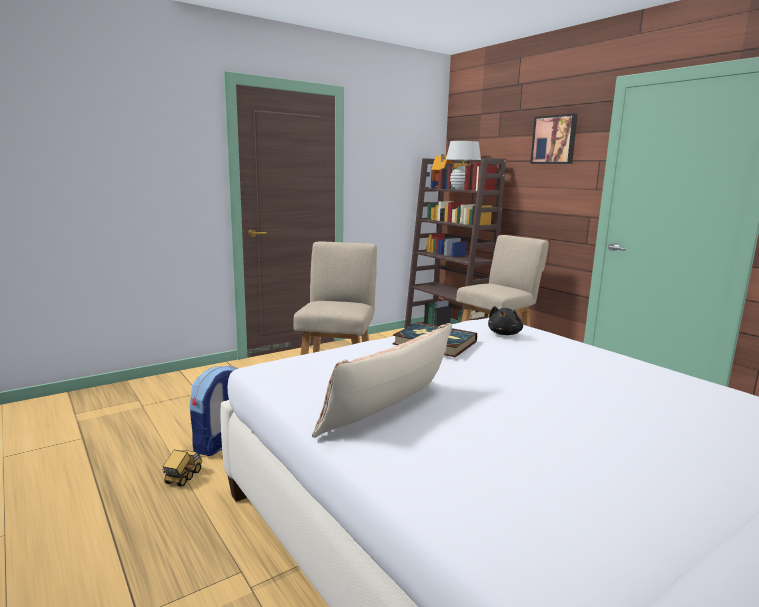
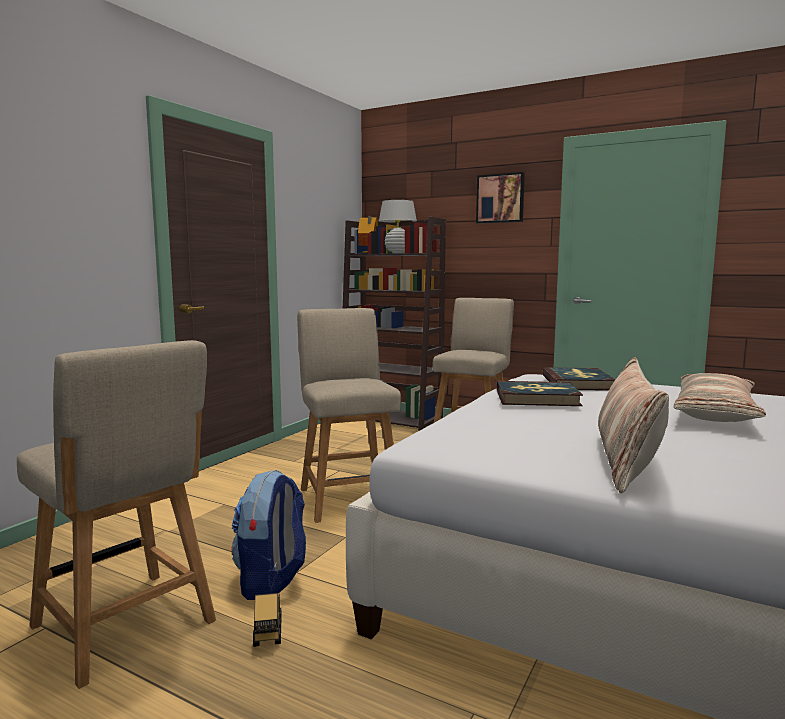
camera: 25 degrees left, 5 degrees down
black plush toy [488,306,523,335] -> book [543,367,615,391]
none -> beige chair [17,340,216,689]
none -> pillow [673,373,766,422]

